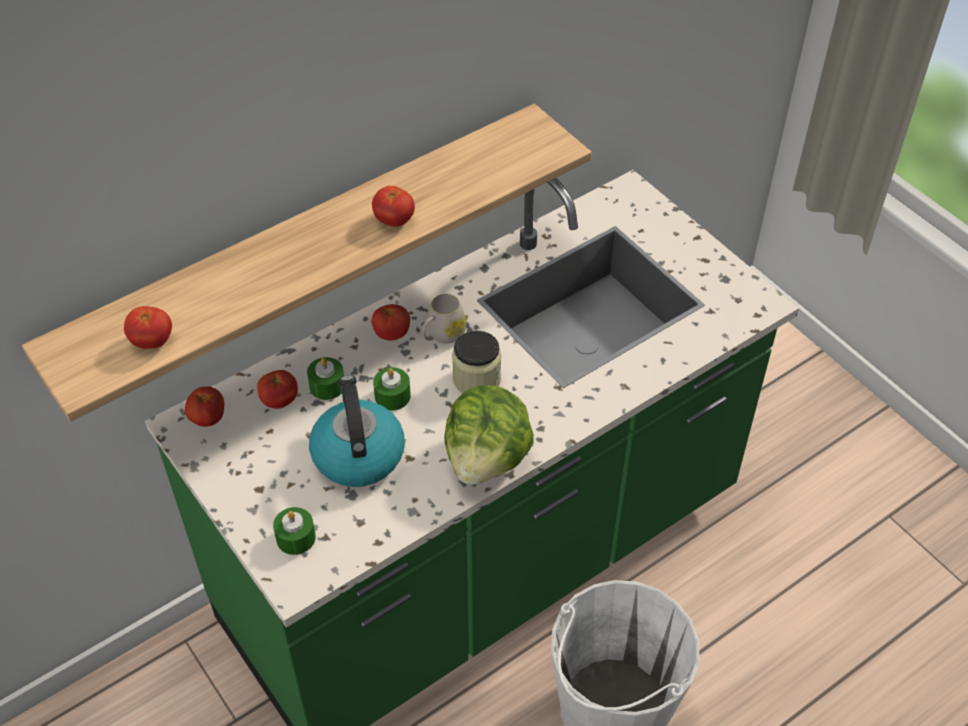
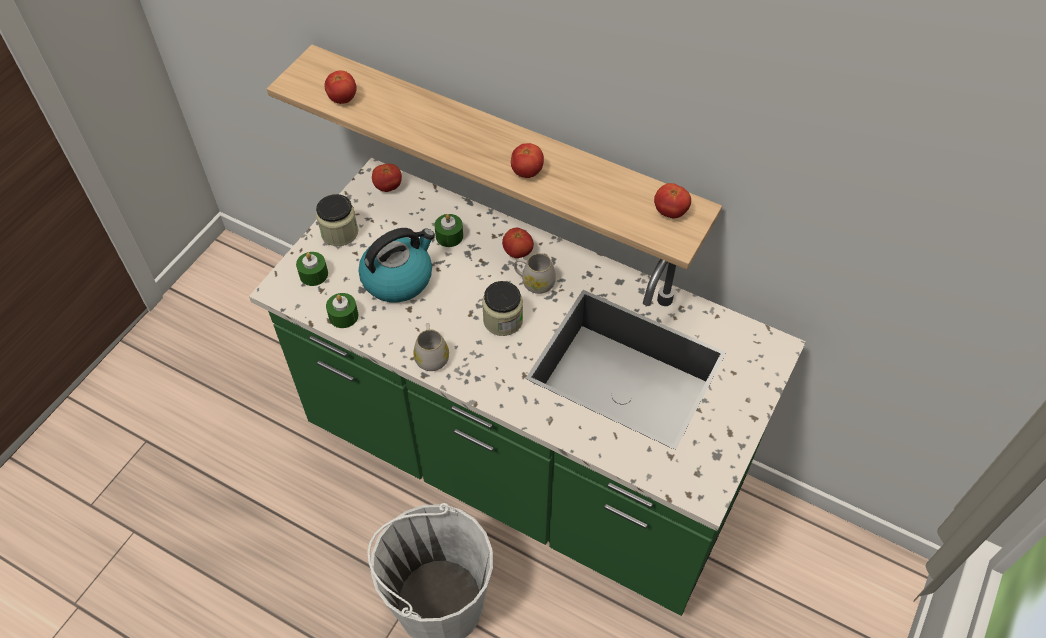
camera: 65 degrees right, 5 degrees up
tomato [257,370,298,409] -> tomato moved to [654,183,691,218]
green candle [373,367,411,411] -> green candle moved to [326,293,358,328]
lettuce [444,385,534,485] -> white mug [413,323,449,371]
none -> jar [316,194,358,246]

